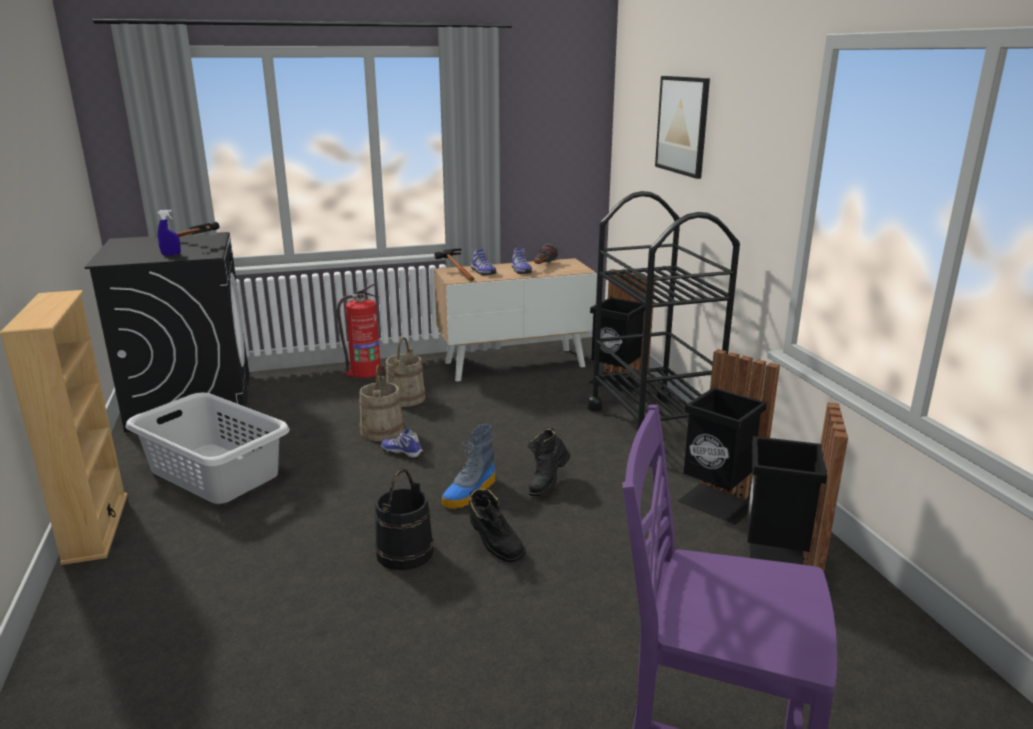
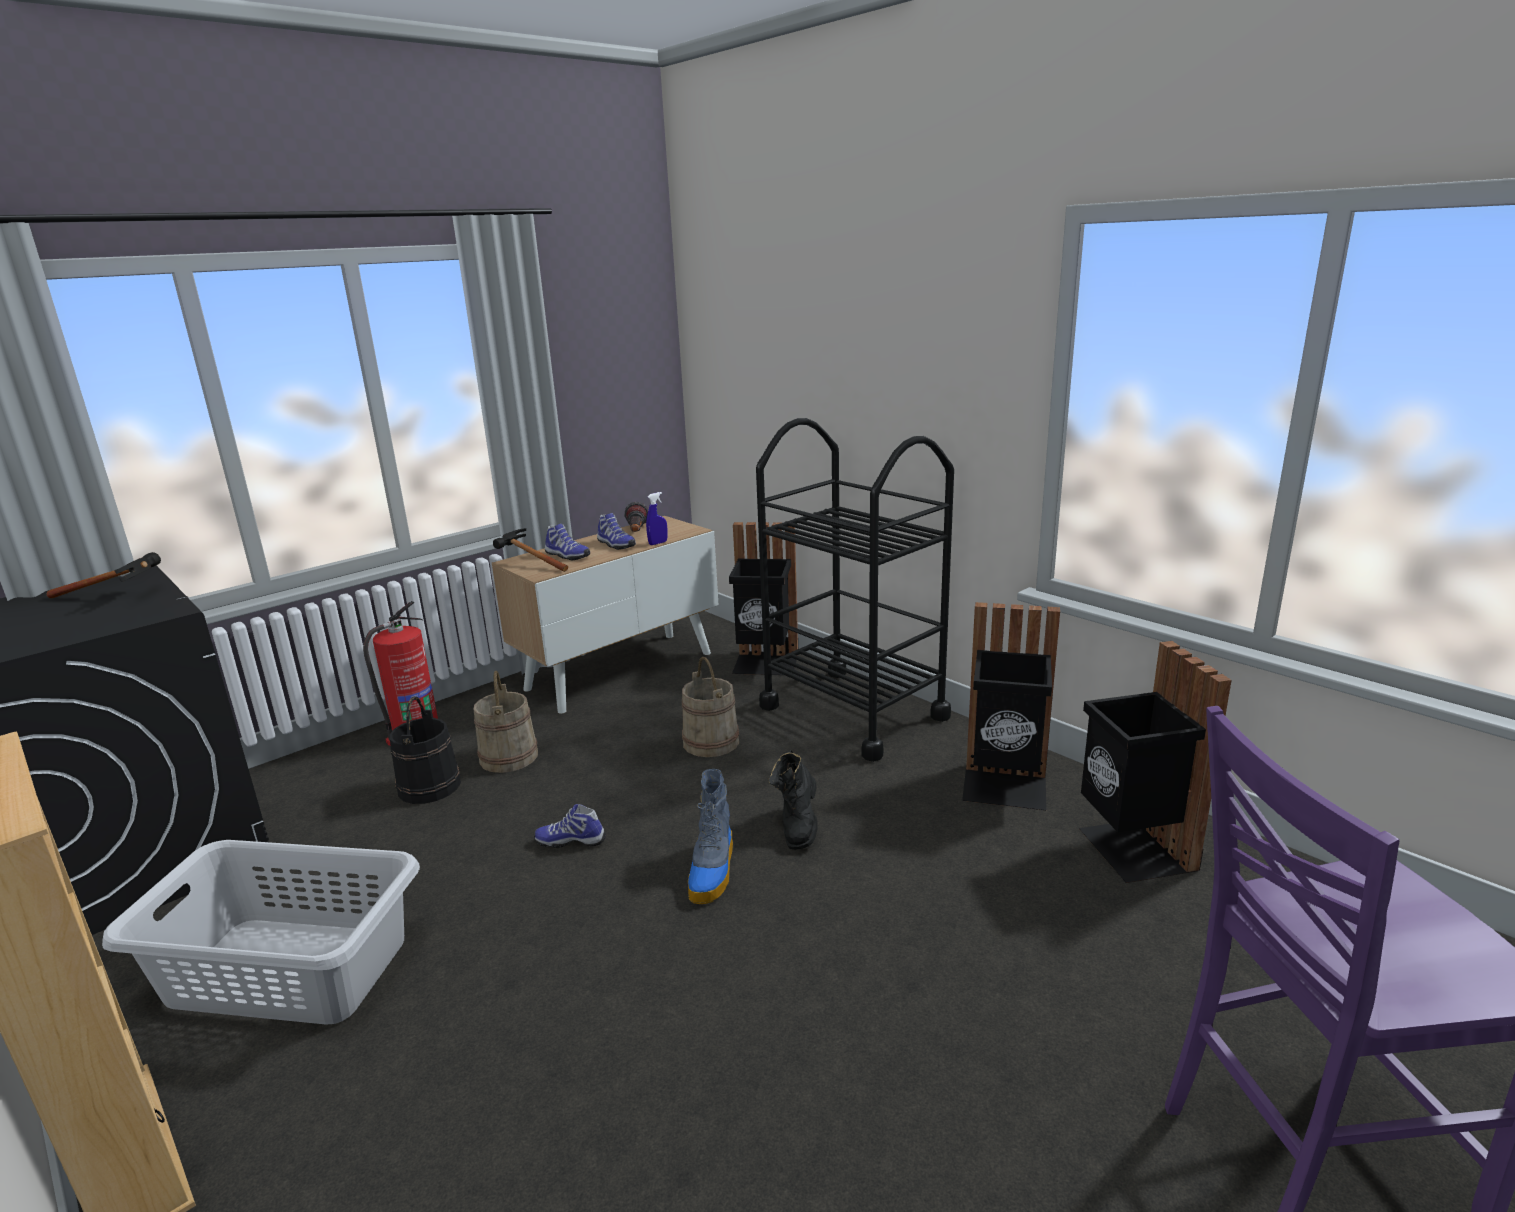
camera: 25 degrees left, 0 degrees up
blue spray bottle [157,210,181,256] -> blue spray bottle moved to [646,492,667,545]
beige bucket [359,365,404,441] -> beige bucket moved to [682,657,739,757]
black bucket [375,469,434,570] -> black bucket moved to [390,696,461,804]
black boot [469,488,526,563] -> none
picture [655,76,710,179] -> none

